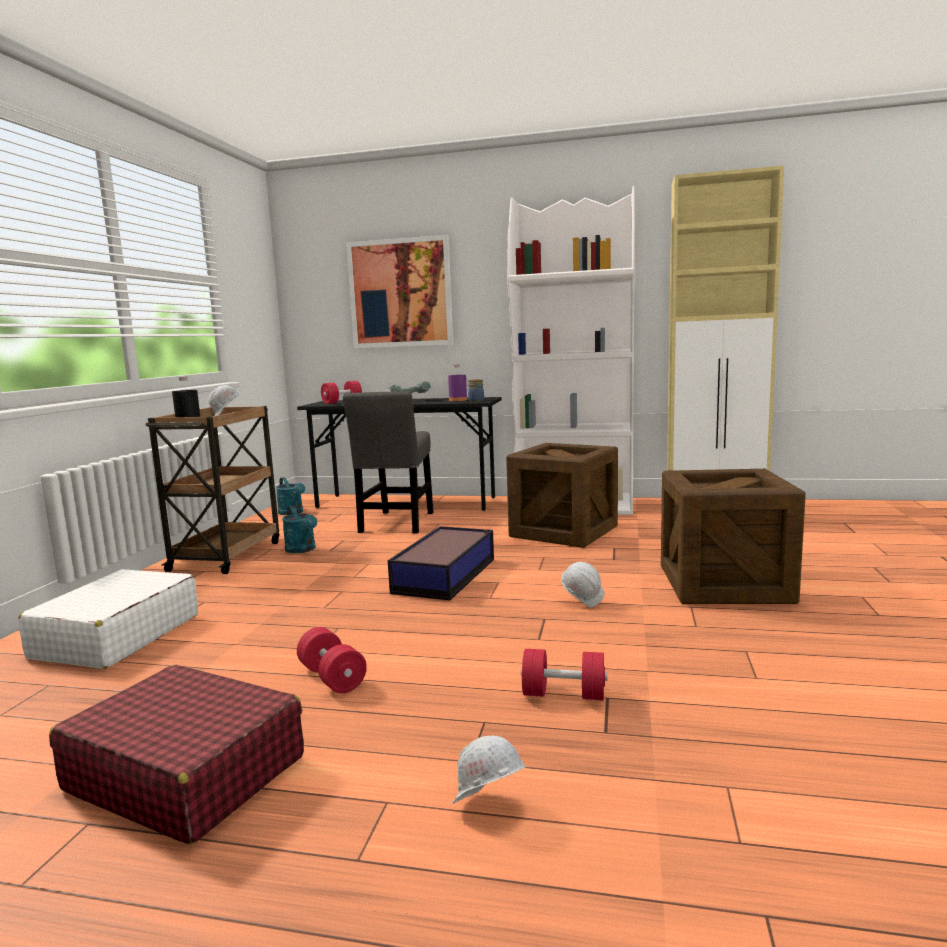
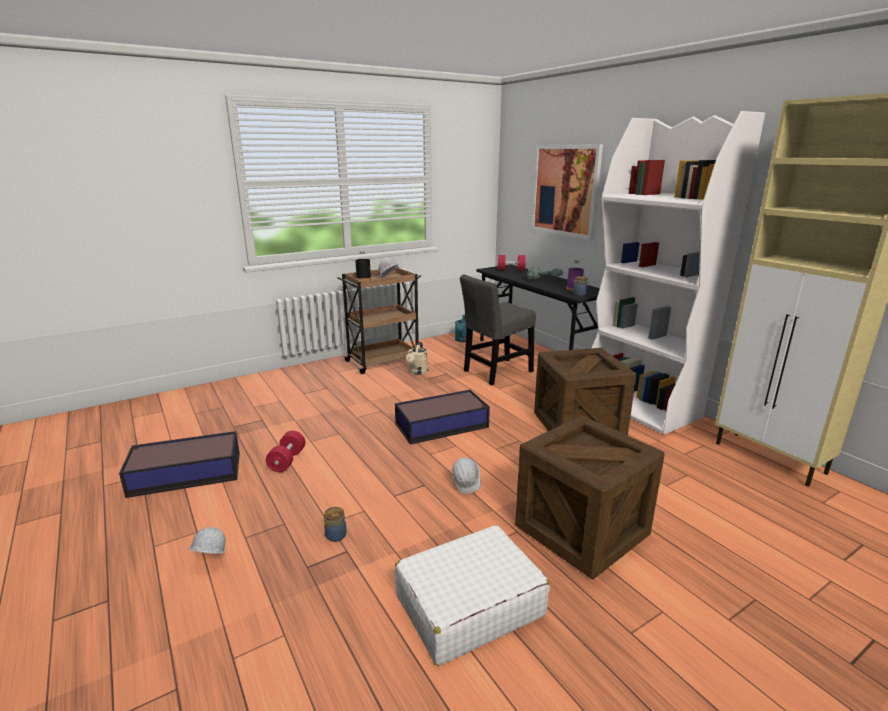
camera: 45 degrees right, 10 degrees up
white suitcase [18,569,198,669] -> white suitcase moved to [395,525,550,666]
red suitcase [49,665,304,845] -> storage box [119,431,240,498]
turquoise watering can [282,506,317,553] -> beige watering can [406,342,428,375]
red dumbbell [521,649,607,700] -> jar [324,507,346,542]

